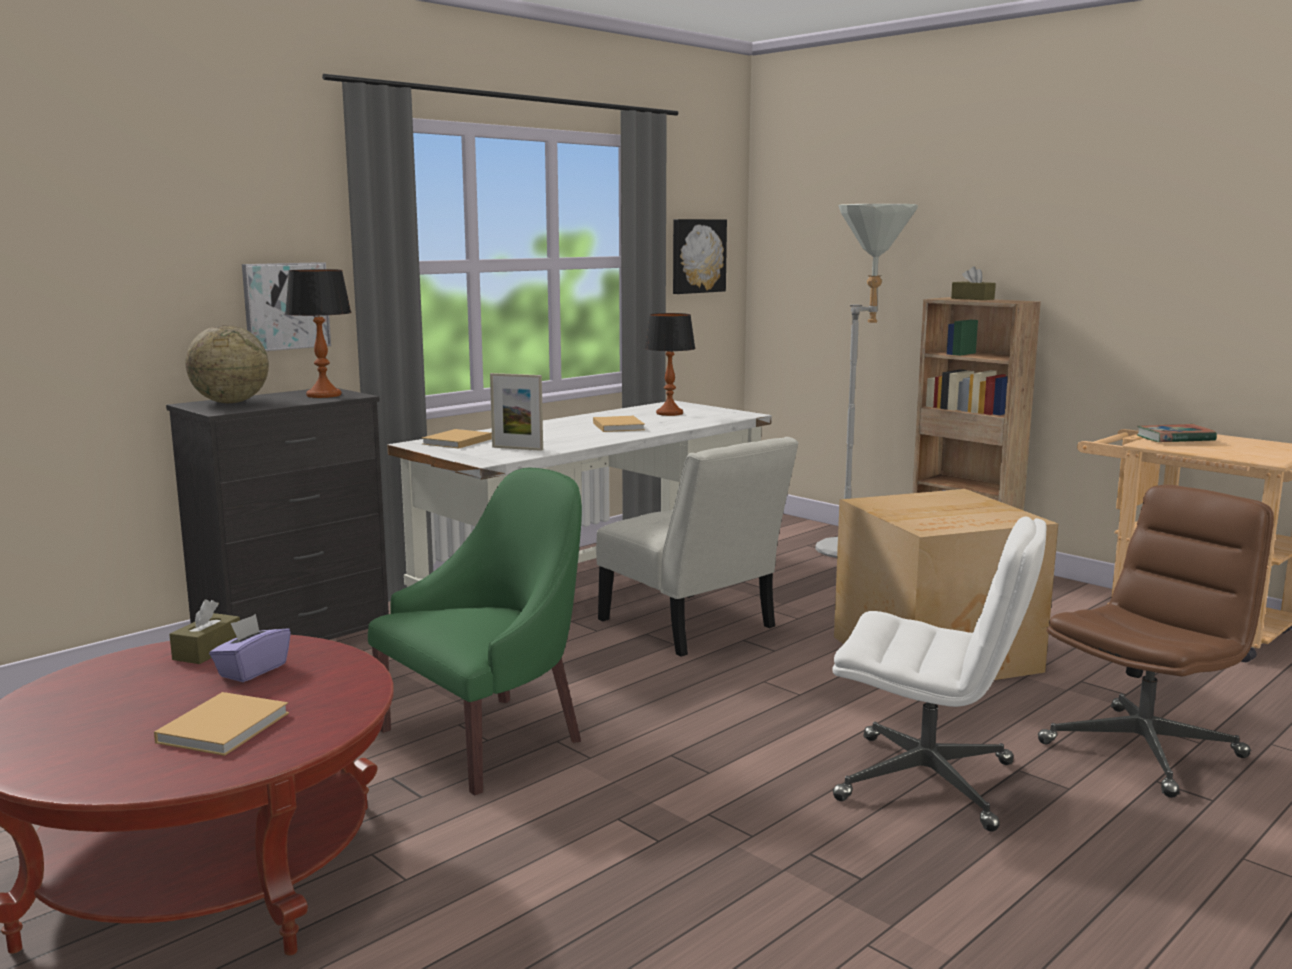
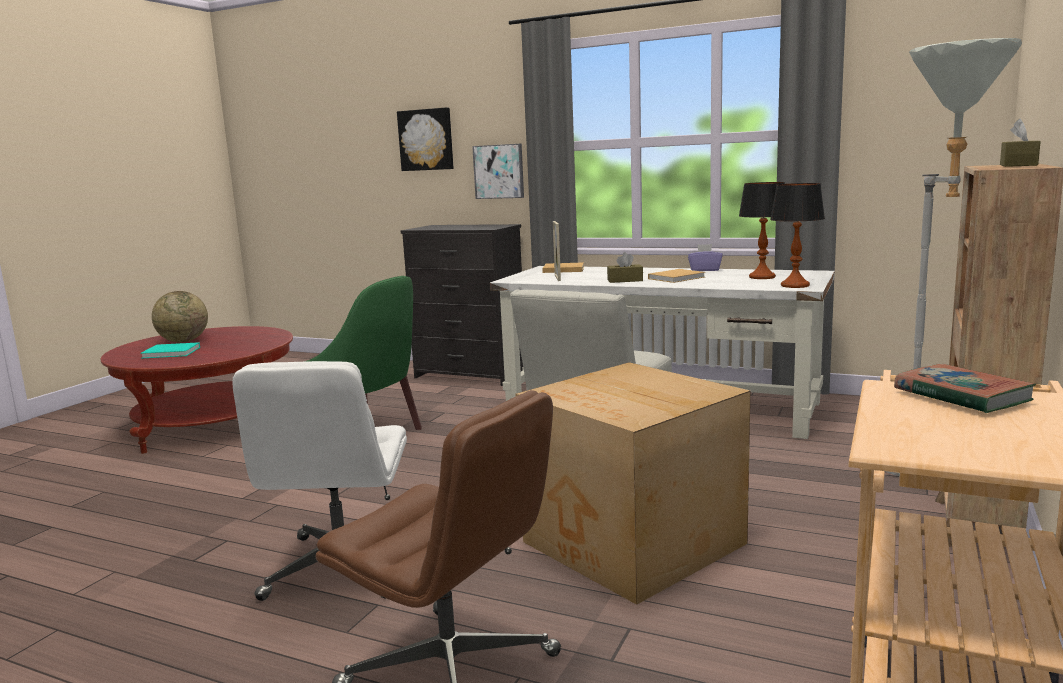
camera: 70 degrees right, 0 degrees up
beige book [154,692,289,756] -> turquoise book [140,342,200,359]
brown tissue box [169,599,240,664] -> brown tissue box moved to [607,252,643,283]
globe [186,325,269,403] -> globe moved to [152,291,208,342]
purple tissue box [209,614,291,682] -> purple tissue box moved to [688,244,723,271]
table lamp [285,269,351,398] -> table lamp moved to [770,183,825,288]
picture [673,219,727,294] -> picture moved to [397,107,453,171]

